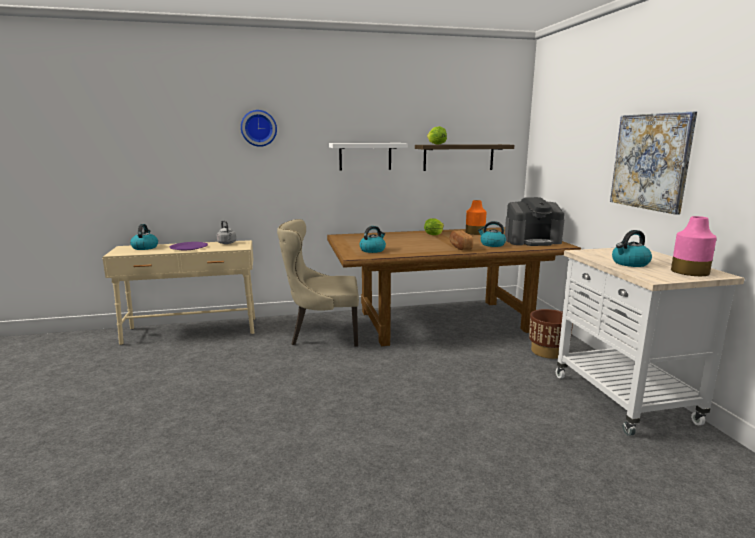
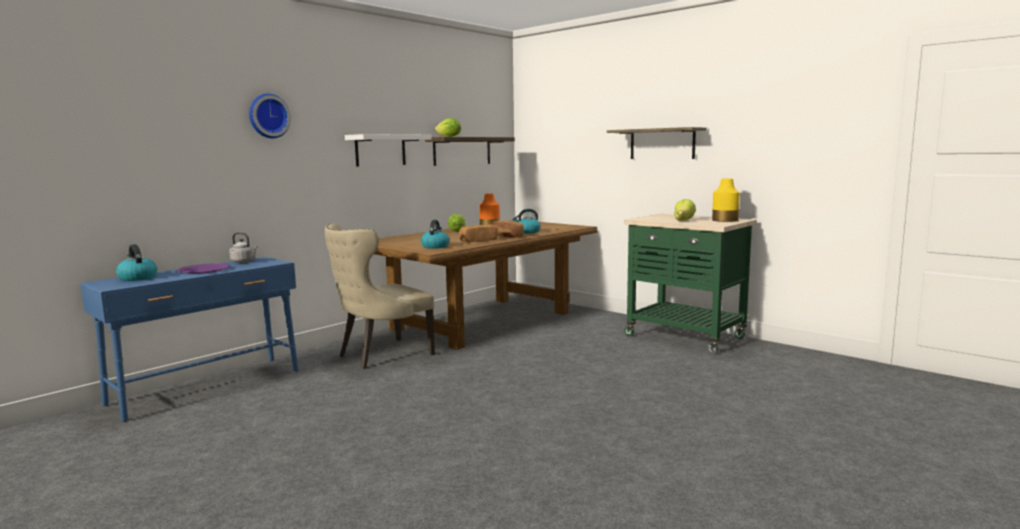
camera: 35 degrees left, 5 degrees down
beige console table [102,240,255,345] -> blue console table [80,257,299,422]
coffee machine [505,197,564,246] -> none
brown planter [529,309,573,359] -> none
white cart [556,248,745,436] -> green cart [624,214,757,354]
picture [610,111,697,215] -> shelf [607,127,707,159]
kettle [612,230,652,267] -> lettuce [674,199,696,221]
pink vase [671,216,717,276] -> yellow vase [712,178,740,222]
none -> bread [459,224,498,242]

